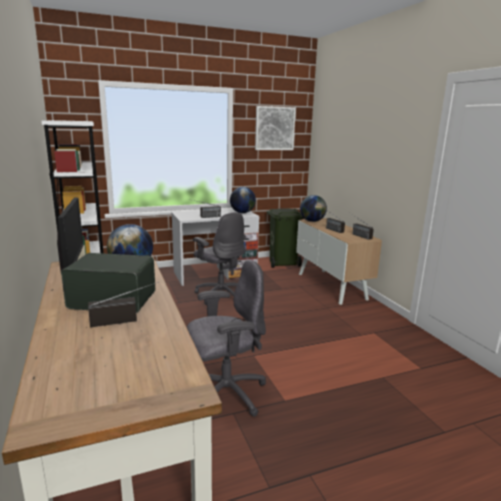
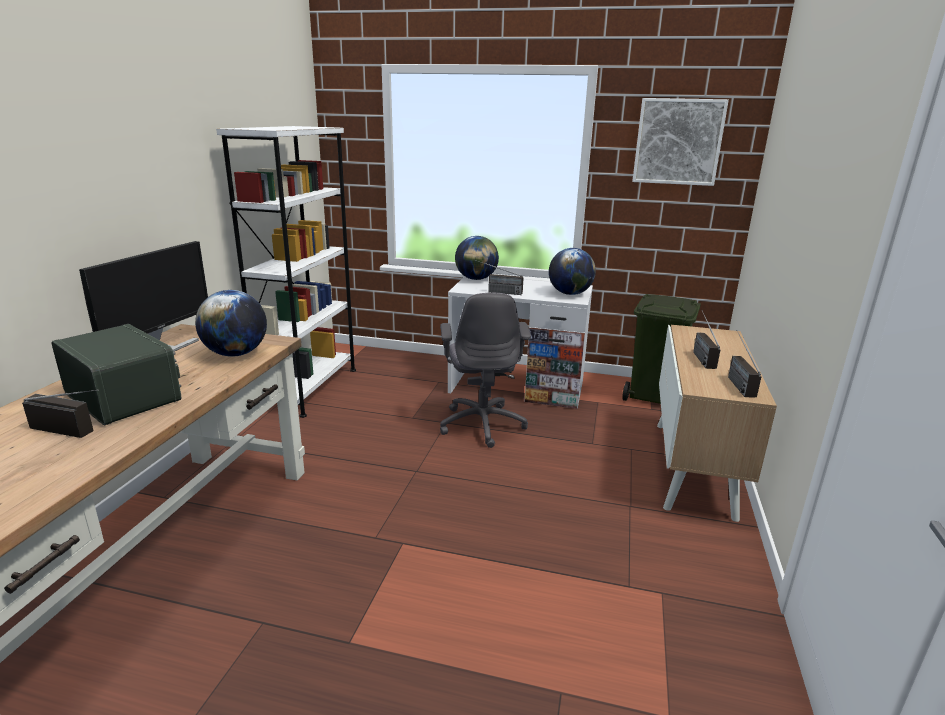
camera: 35 degrees right, 5 degrees up
grey office chair [187,260,266,417] -> none
globe [300,195,327,222] -> globe moved to [455,236,499,280]

